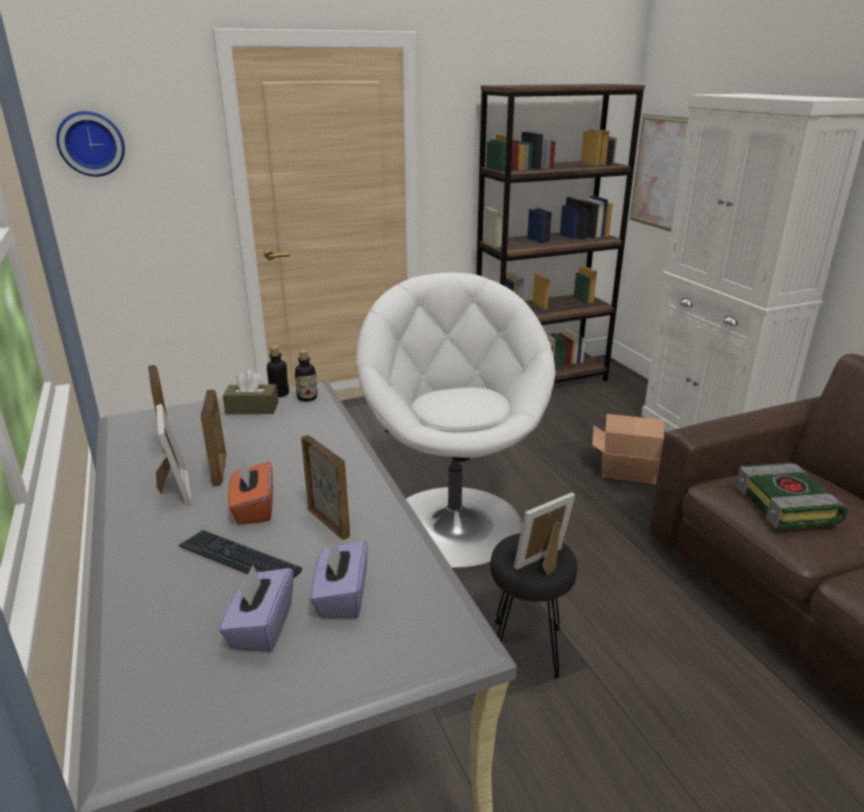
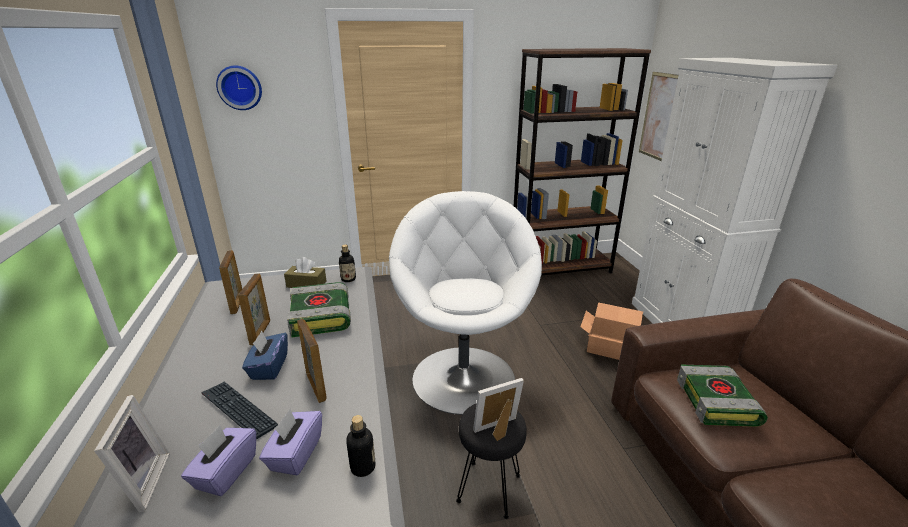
camera: 10 degrees right, 0 degrees up
picture frame [156,404,192,505] -> picture frame moved to [94,395,170,513]
orange tissue box [228,460,273,525] -> blue tissue box [242,331,288,380]
bottle [267,346,289,397] -> bottle moved to [346,415,375,477]
none -> book [287,282,351,337]

